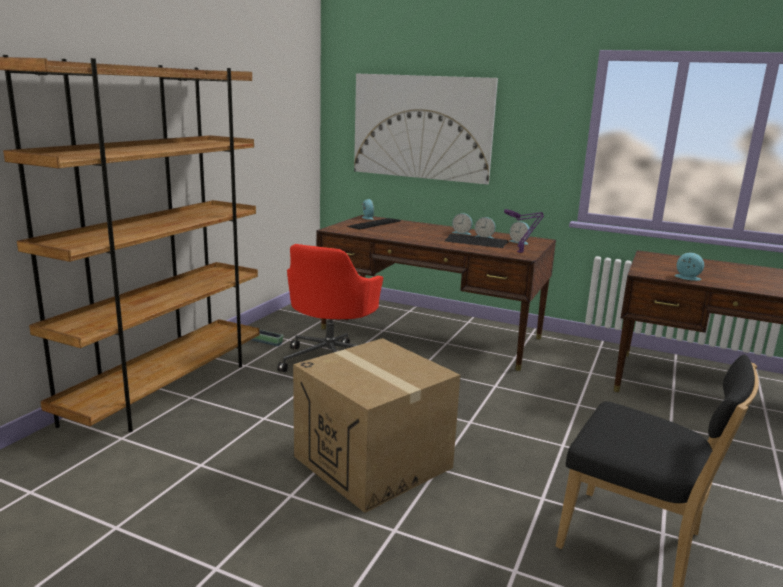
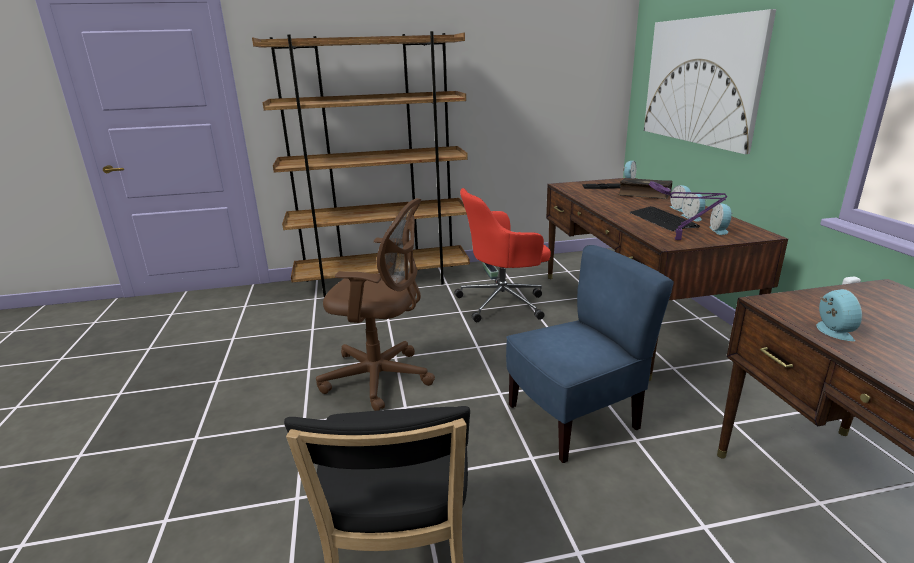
camera: 55 degrees right, 5 degrees up
cardboard box [293,338,460,513] -> brown office chair [316,198,435,411]
none -> blue chair [506,245,674,463]
none -> book [619,178,673,199]

